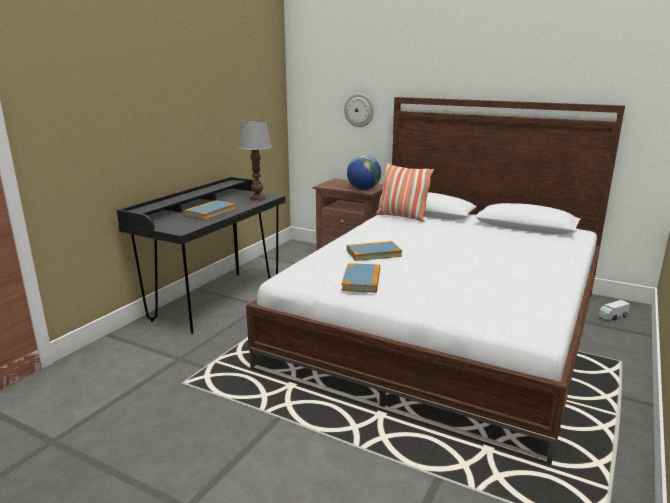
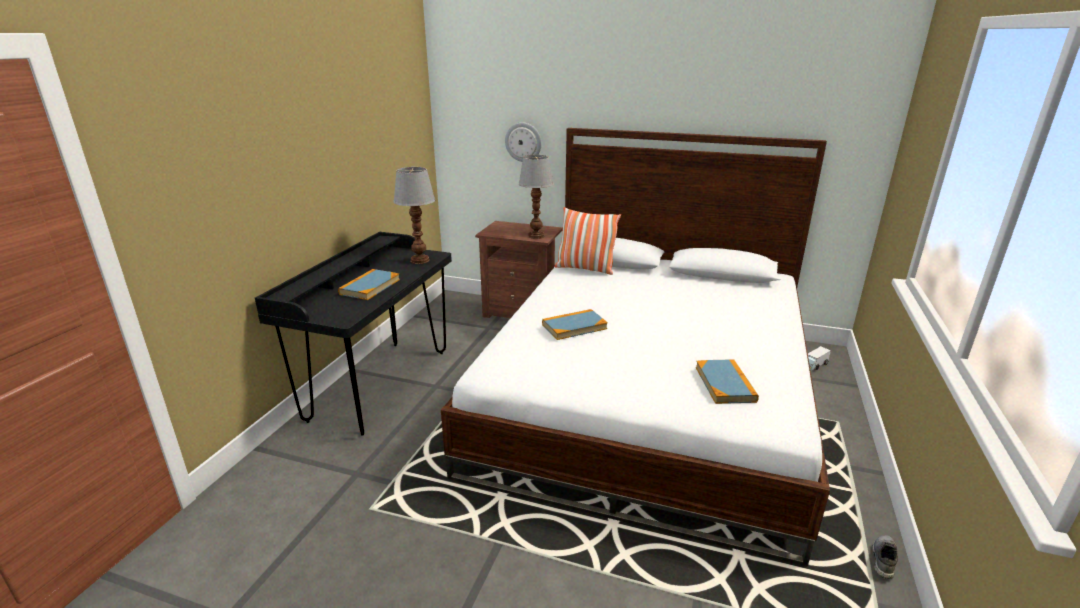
camera: 10 degrees left, 5 degrees up
book [341,263,380,293] -> book moved to [696,359,759,404]
globe [347,155,381,190] -> table lamp [518,155,554,239]
none -> grey shoe [872,535,898,579]

